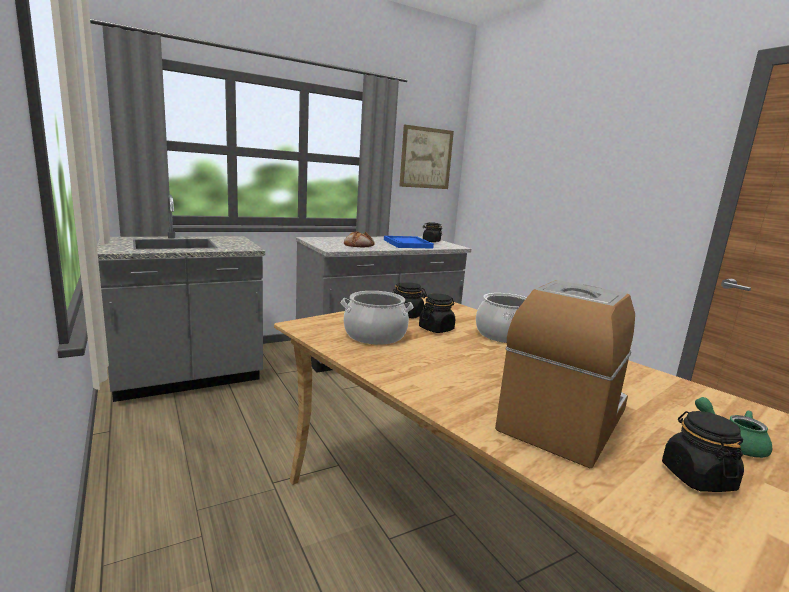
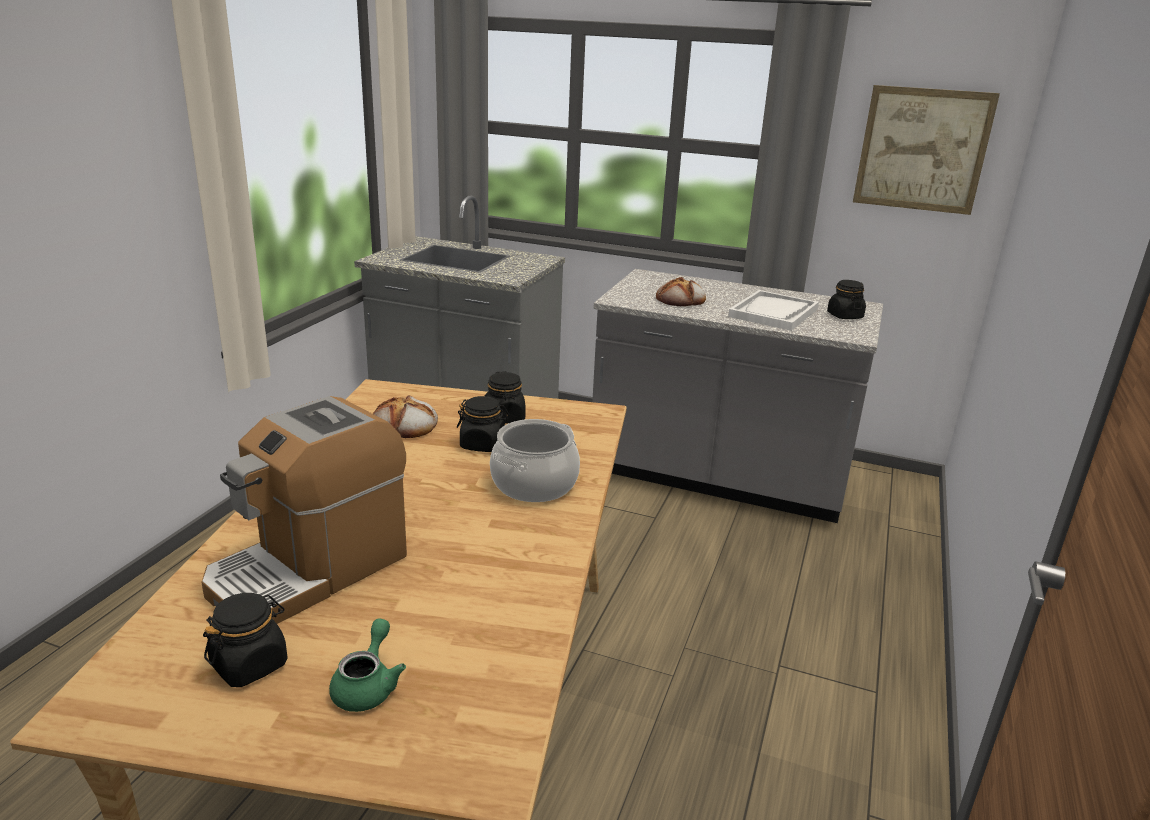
camera: 50 degrees right, 10 degrees up
cooking pot [341,291,414,345] -> bread [373,395,438,438]
blue tray [384,236,434,249] -> white tray [728,290,819,331]
coffee machine [495,280,635,468] -> coffee machine turned 135 degrees clockwise [201,396,407,624]

